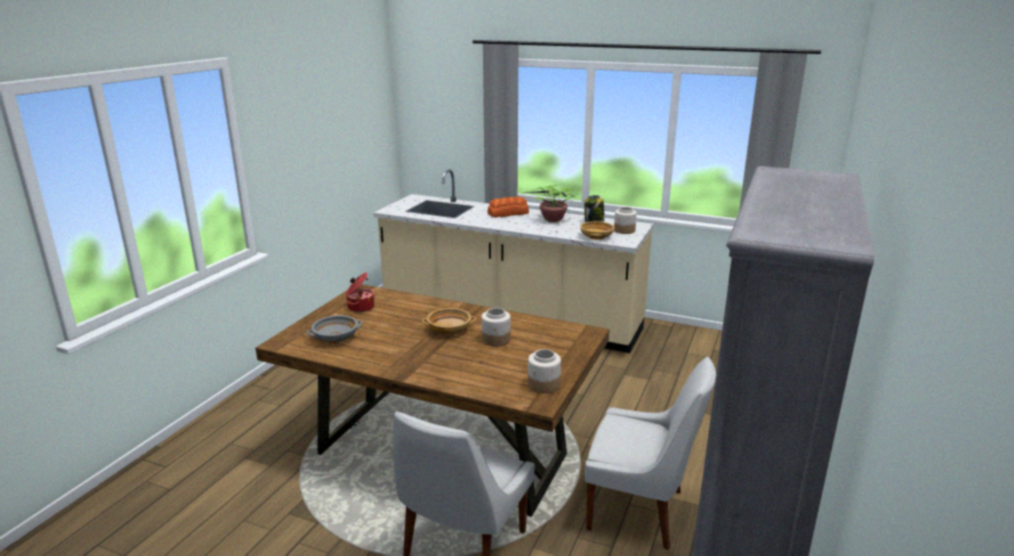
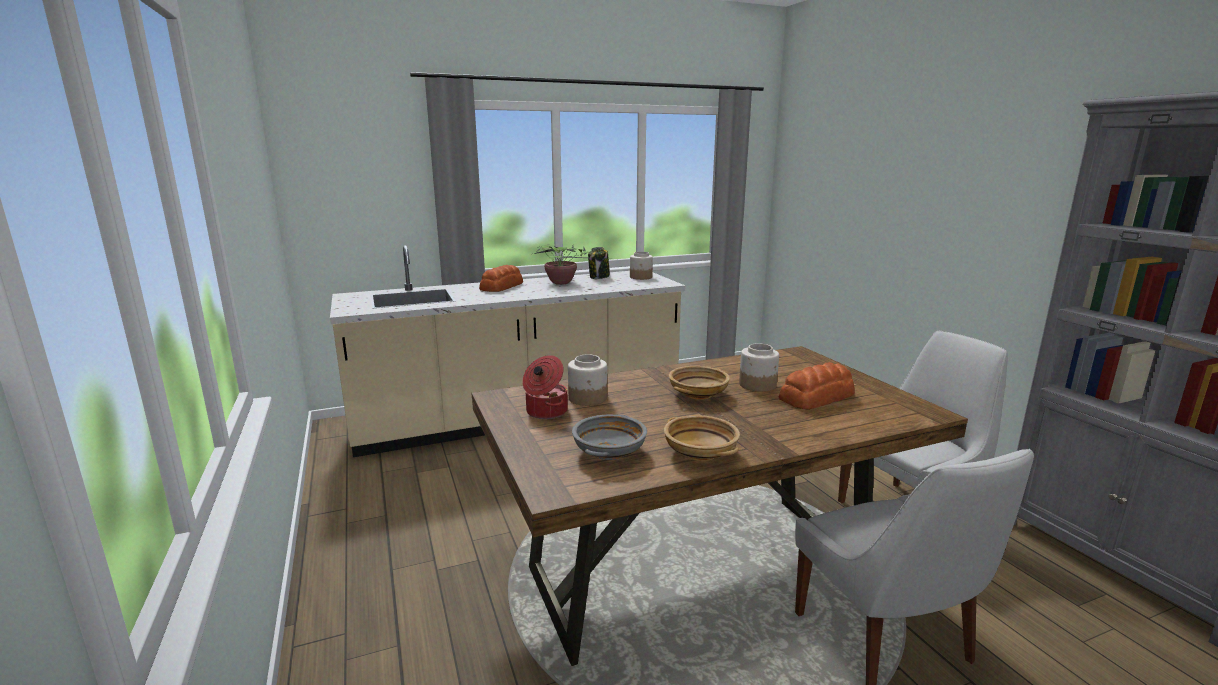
camera: 45 degrees left, 5 degrees down
jar [528,349,561,394] -> jar moved to [568,354,607,406]
beige bowl [580,221,615,240] -> beige bowl moved to [664,415,740,461]
none -> bread [779,362,855,410]

